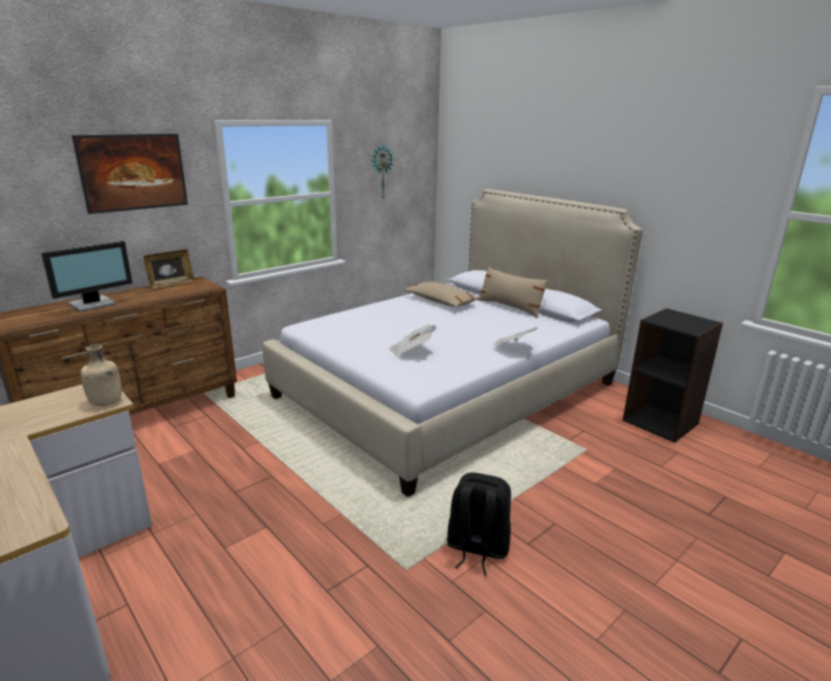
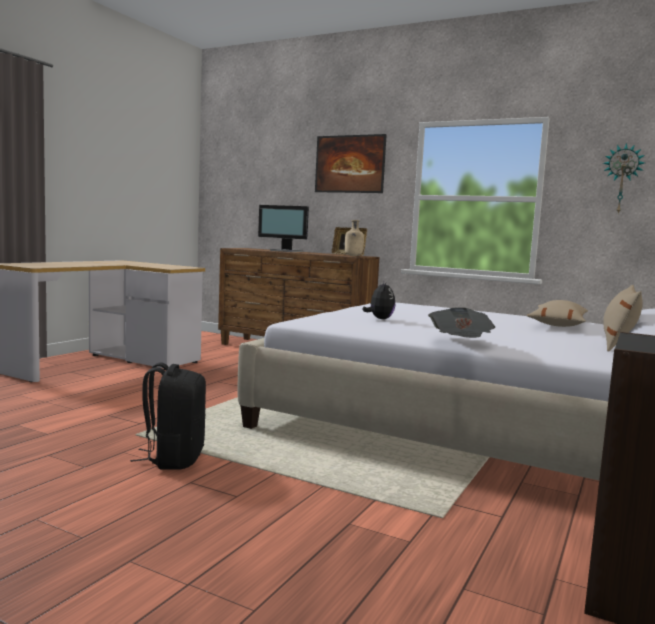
camera: 70 degrees right, 15 degrees down
beige bottle [81,344,122,406] -> beige bottle moved to [345,220,364,256]
newspaper [389,324,437,356] -> plush toy [363,282,395,319]

